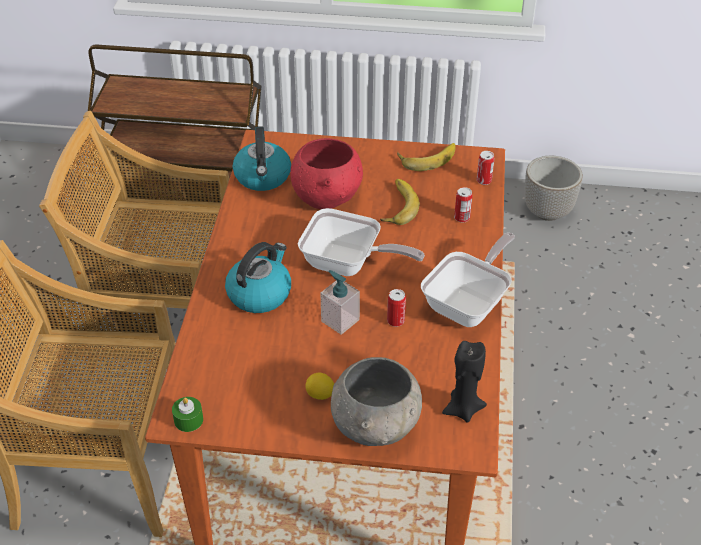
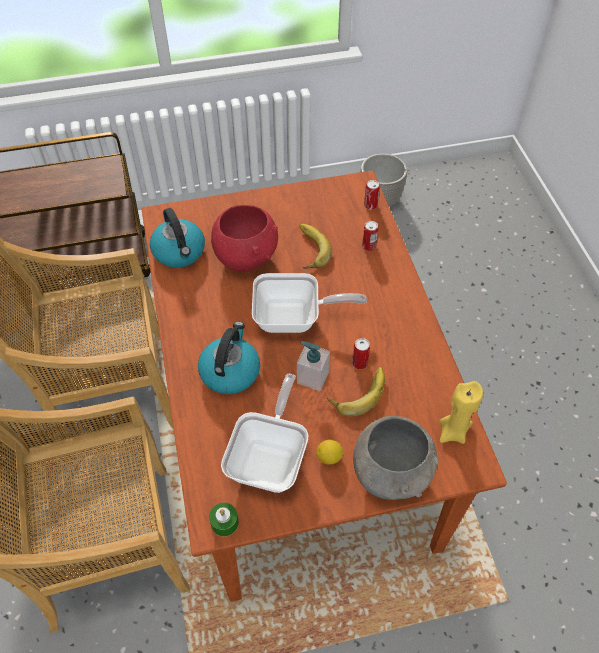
camera: 20 degrees left, 10 degrees up
banana [397,143,456,171] -> banana moved to [327,367,385,416]
frying pan [421,233,515,327] -> frying pan moved to [221,374,309,493]
black candle [442,341,487,423] -> yellow candle [439,381,483,444]

